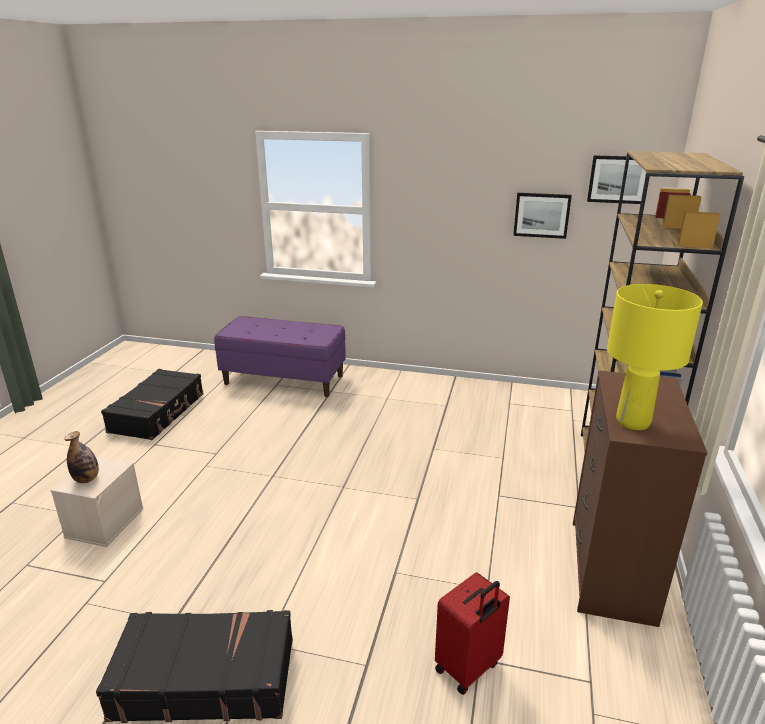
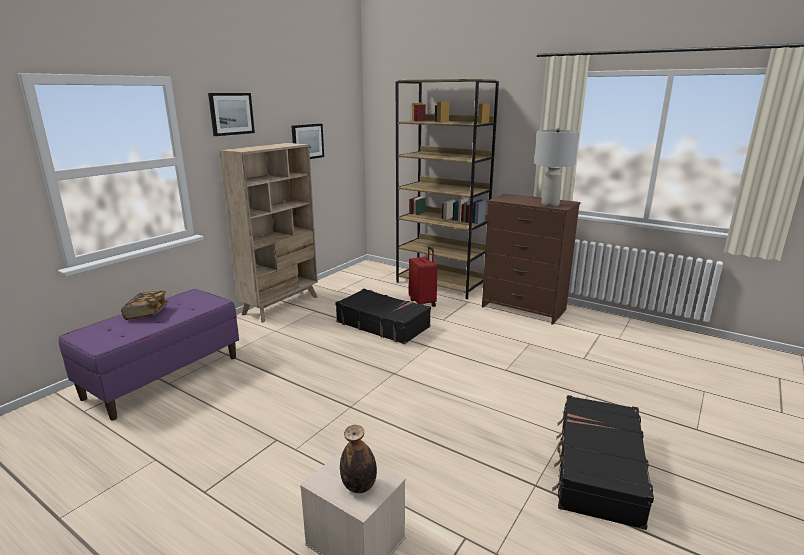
camera: 70 degrees left, 5 degrees down
black suitcase [101,369,203,440] -> black suitcase moved to [335,289,431,344]
red suitcase [435,572,510,695] -> red suitcase moved to [409,247,438,307]
picture [587,155,646,204] -> picture moved to [208,93,255,136]
yellow table lamp [607,284,703,430] -> grey table lamp [534,128,579,207]
none -> book [121,291,168,320]
none -> beige bookcase [219,143,318,322]

